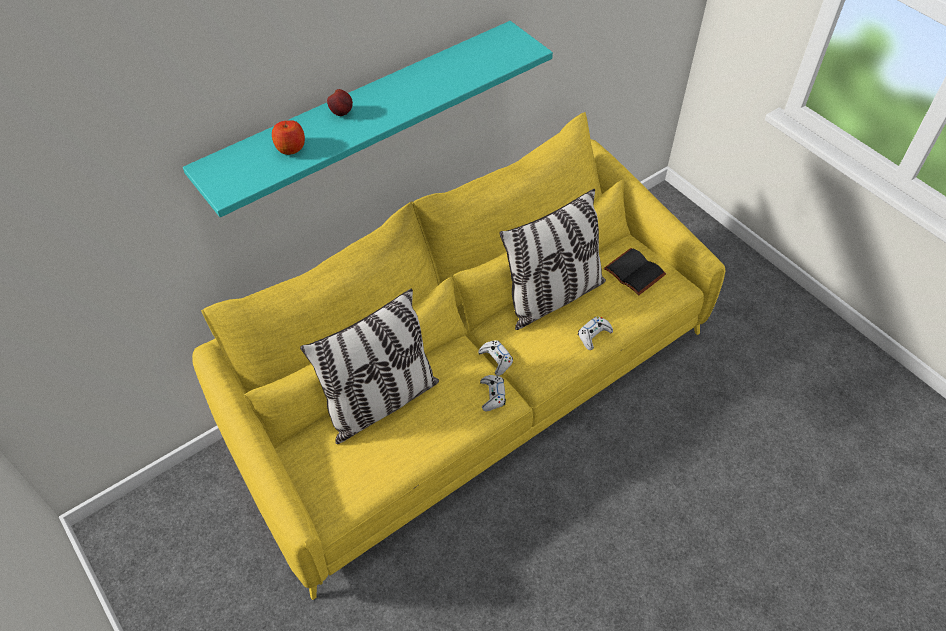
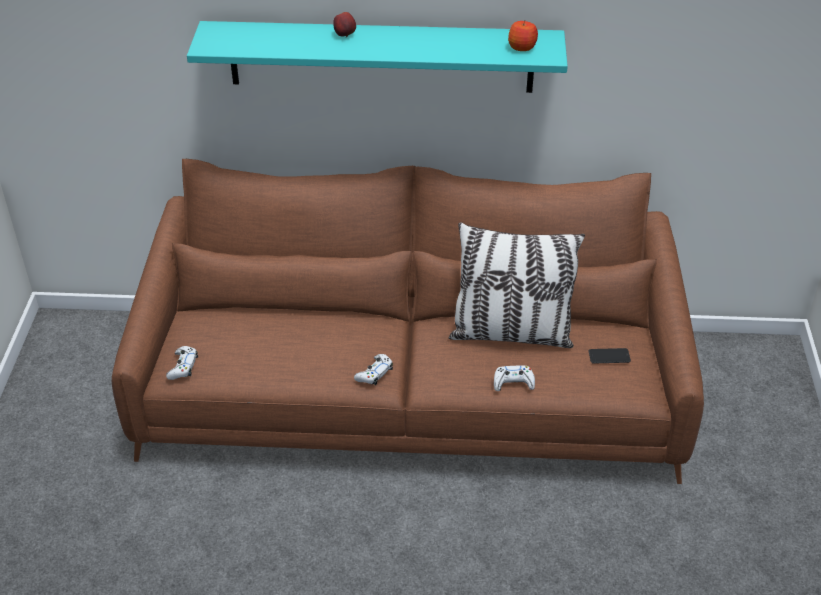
camera: 40 degrees right, 10 degrees down
yellow sofa [192,112,725,600] -> brown sofa [112,159,704,484]
apple [272,120,305,155] -> apple moved to [508,21,538,51]
pillow [300,289,439,444] -> none
white game controller [478,340,513,376] -> white game controller moved to [166,346,198,380]
black book [604,248,666,296] -> phone [589,348,631,363]

